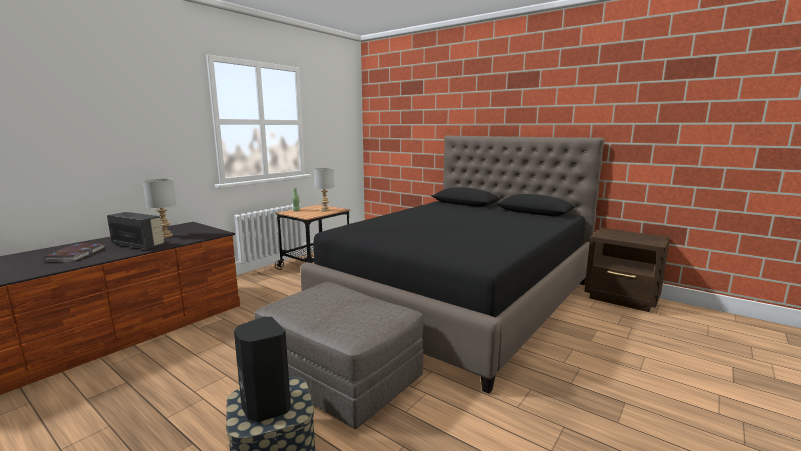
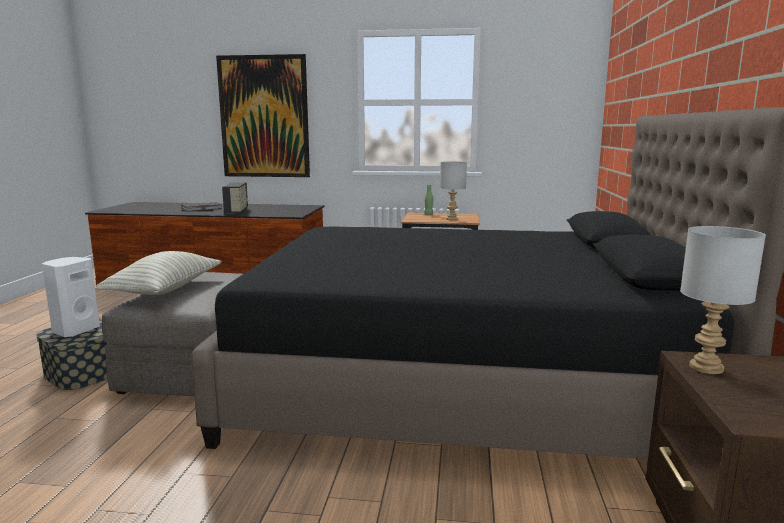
camera: 60 degrees right, 0 degrees up
grey table lamp [142,178,176,238] -> grey table lamp moved to [680,226,766,374]
black speaker [234,317,291,422] -> white speaker [42,257,100,337]
none -> pillow [96,251,222,295]
none -> picture [216,54,310,177]

